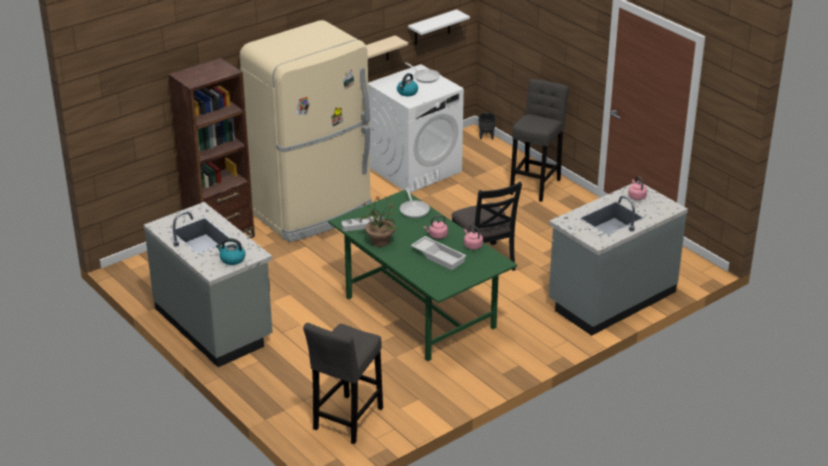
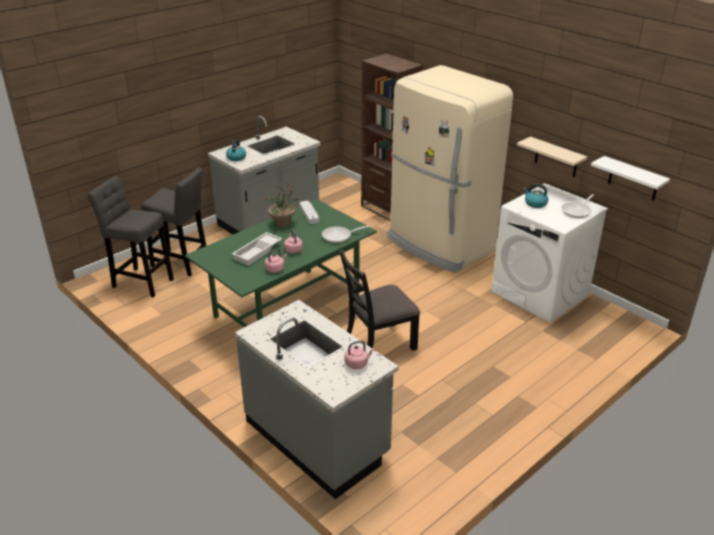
camera: 85 degrees right, 0 degrees up
black planter [479,113,496,140] -> none
grey stool [510,79,569,202] -> grey stool moved to [141,167,206,276]

